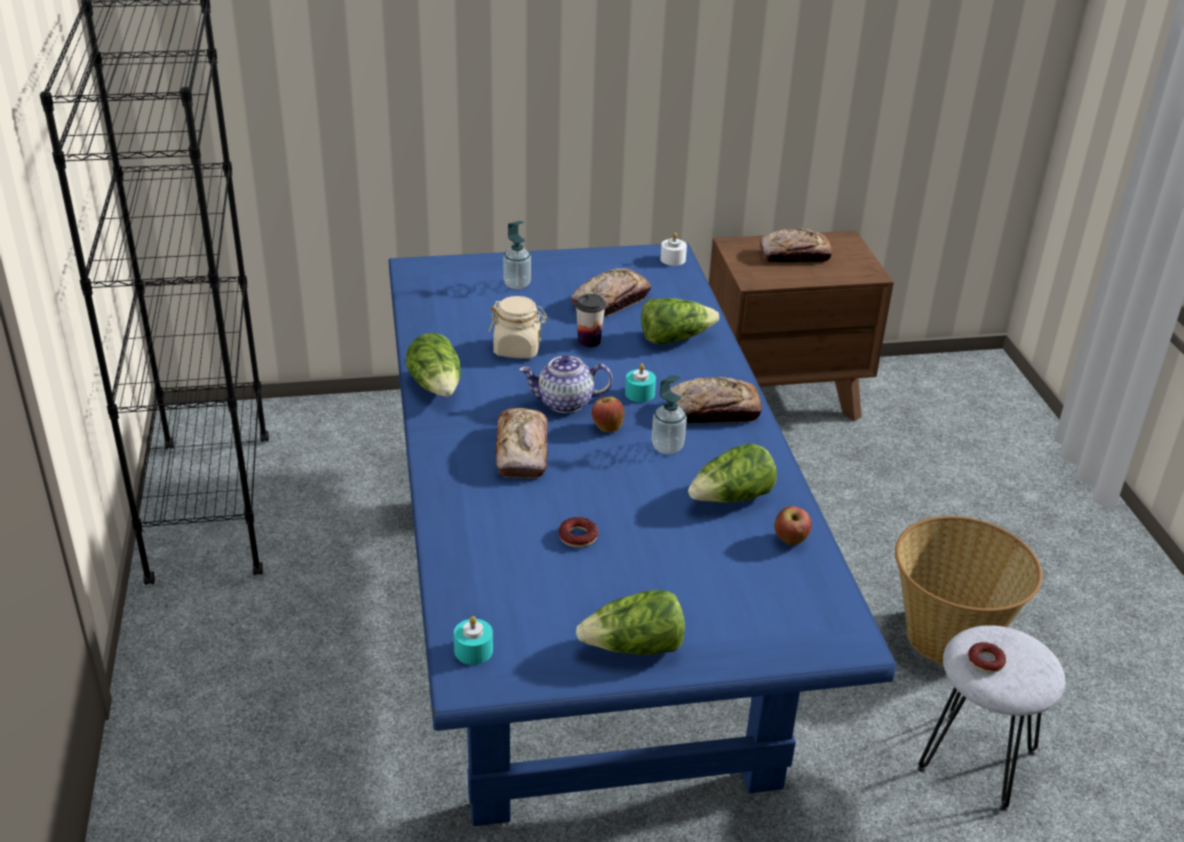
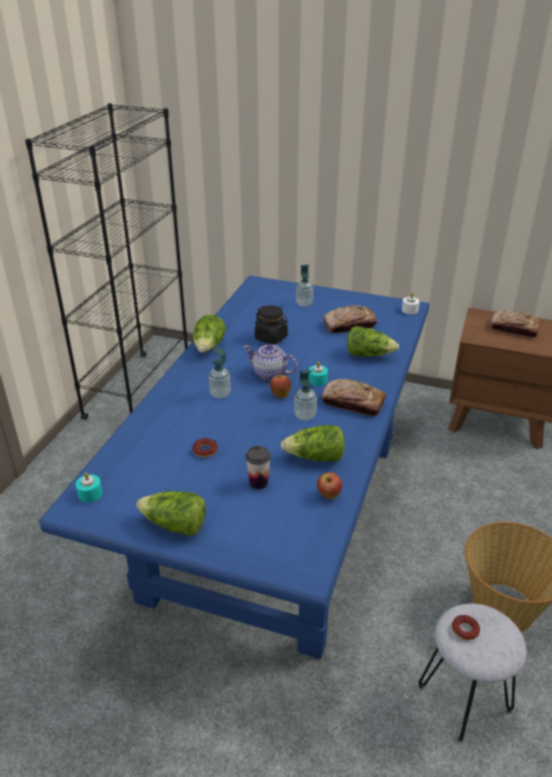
camera: 30 degrees right, 0 degrees up
beige jar [489,296,547,358] -> black jar [255,305,288,345]
bread [496,408,548,478] -> soap dispenser [209,347,230,398]
cup [575,294,606,347] -> cup moved to [245,446,271,489]

